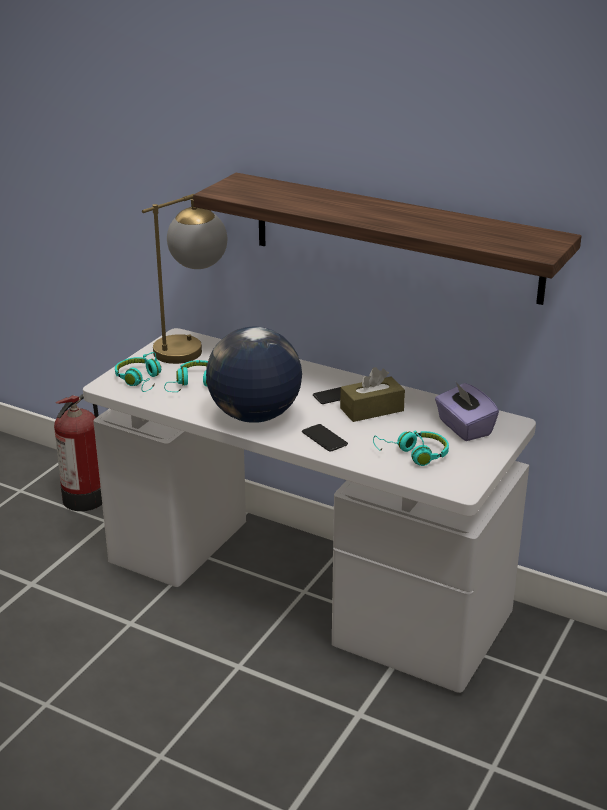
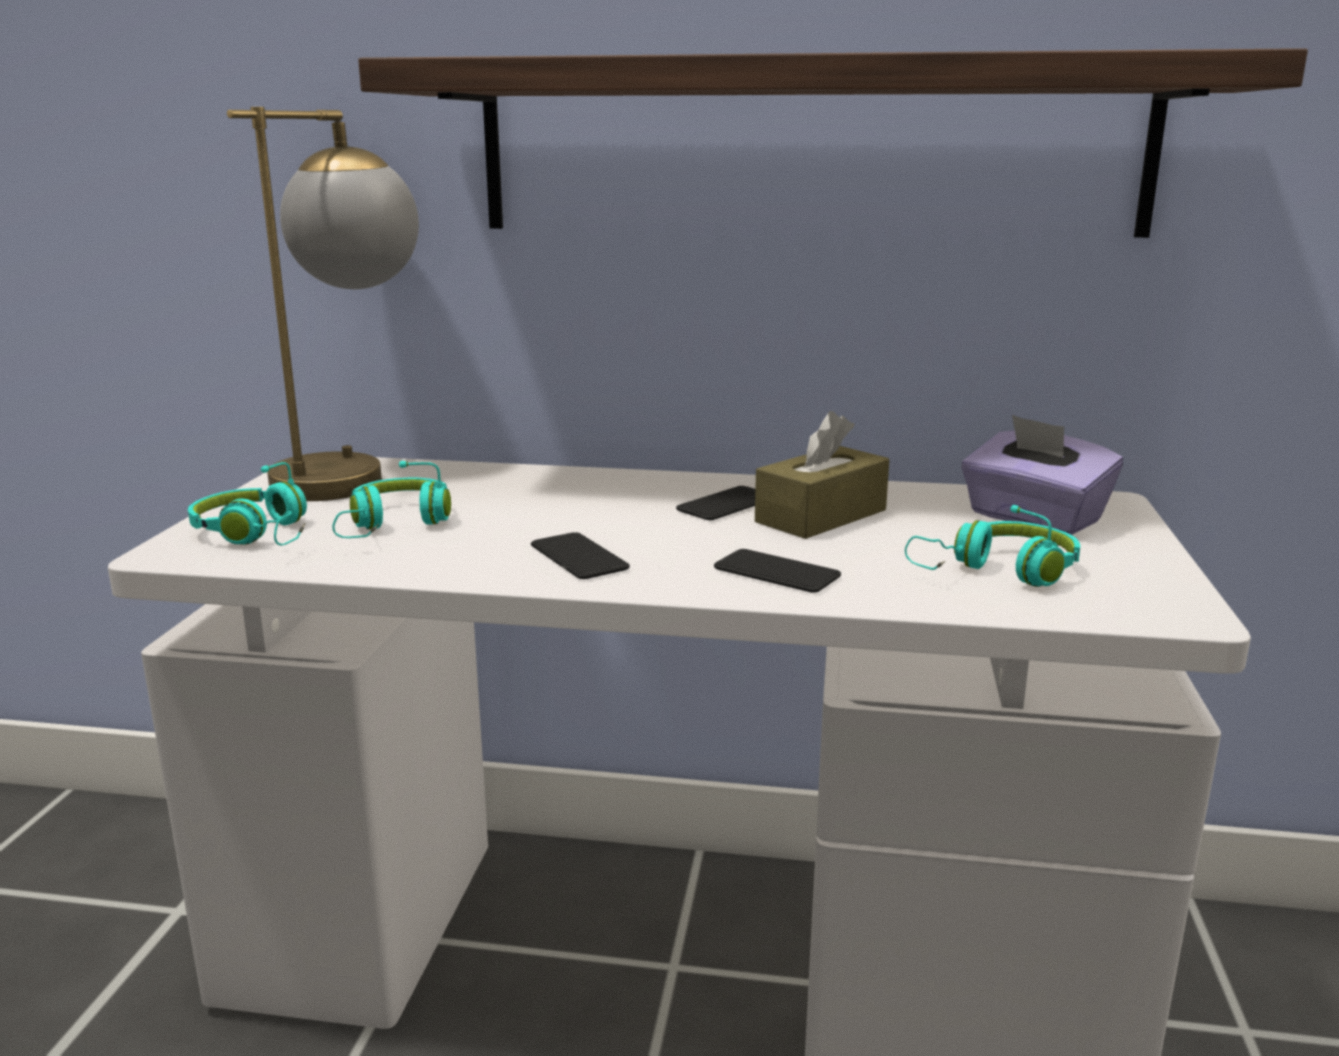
camera: 20 degrees left, 10 degrees down
fire extinguisher [54,394,102,511] -> none
globe [206,327,302,423] -> phone [531,532,630,579]

